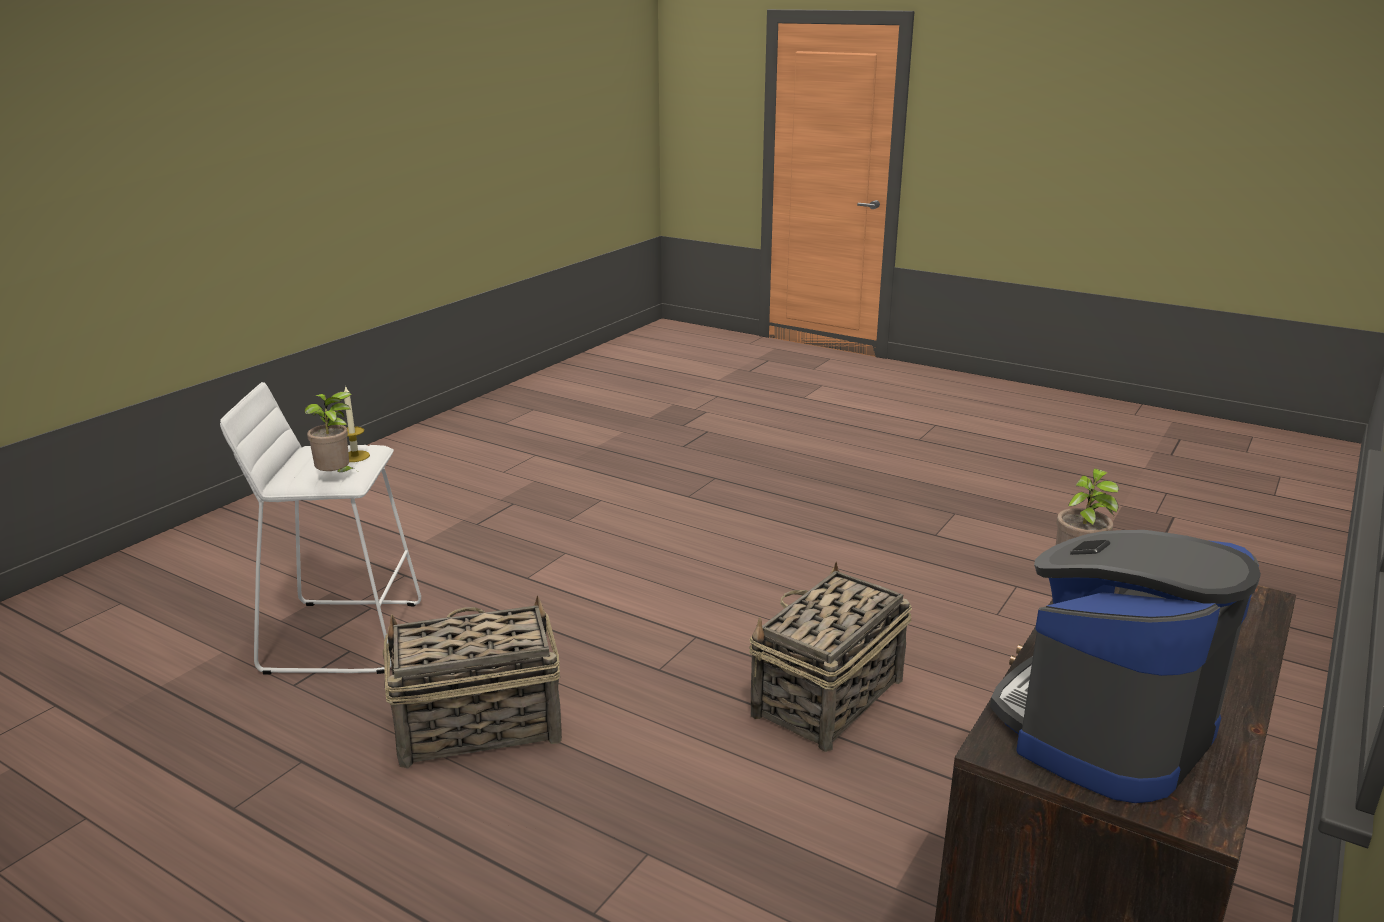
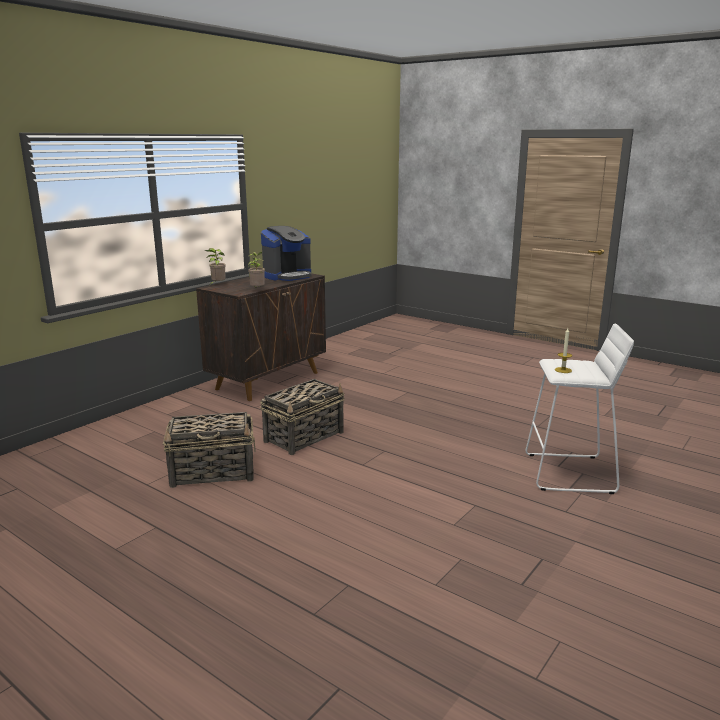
camera: 175 degrees left, 5 degrees down
potted plant [305,392,356,472] -> potted plant moved to [205,248,226,284]
basket [383,596,562,769] -> basket moved to [163,412,256,488]

